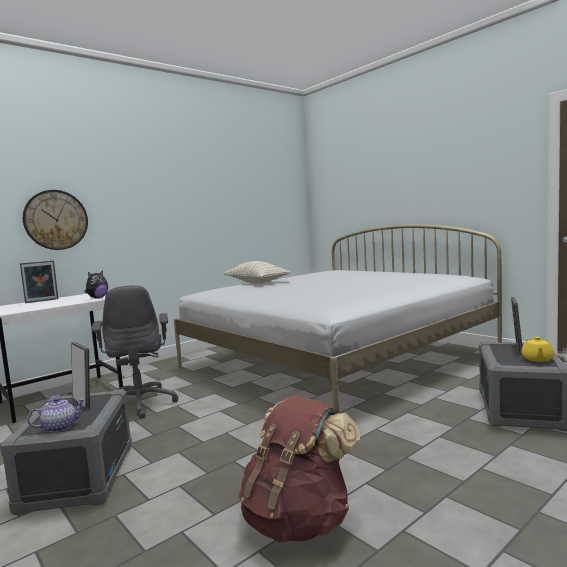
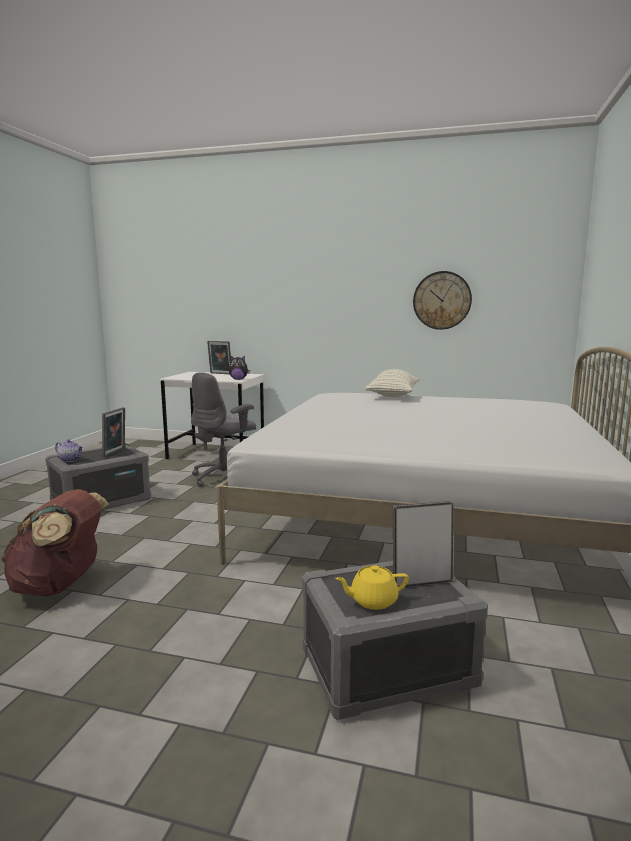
camera: 55 degrees right, 5 degrees up
wall clock [23,190,88,250] -> wall clock moved to [413,271,472,330]

